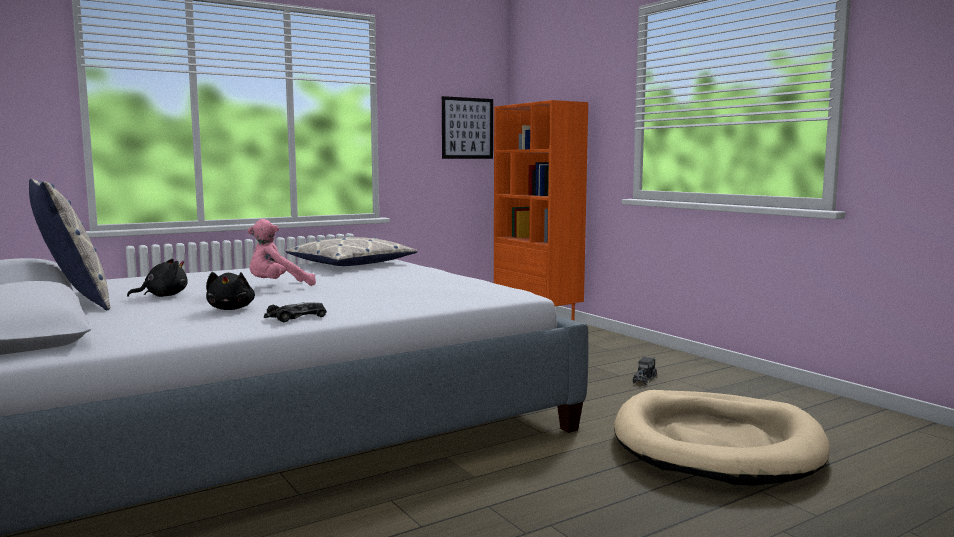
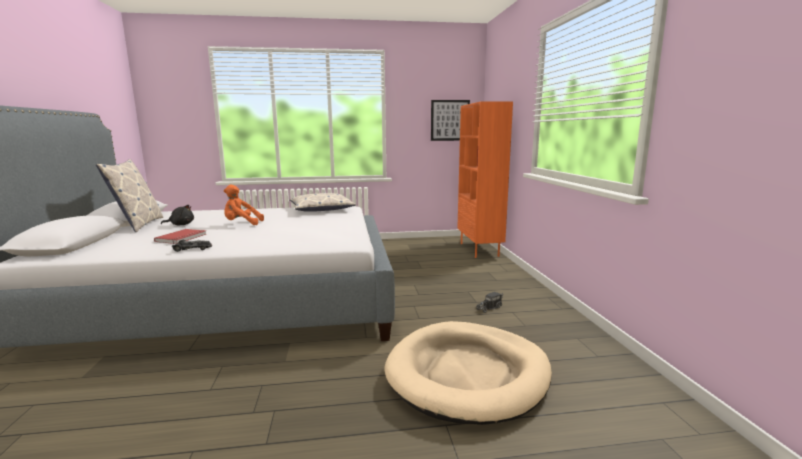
camera: 25 degrees right, 5 degrees up
black plush toy [206,272,255,310] -> red book [154,229,206,244]
pink plush toy [248,219,316,286] -> orange plush toy [224,184,264,225]

